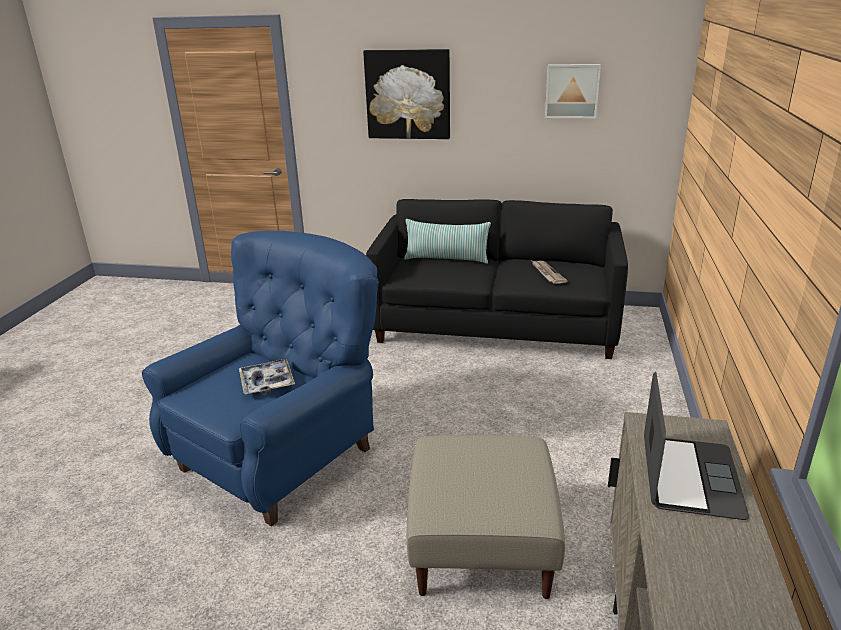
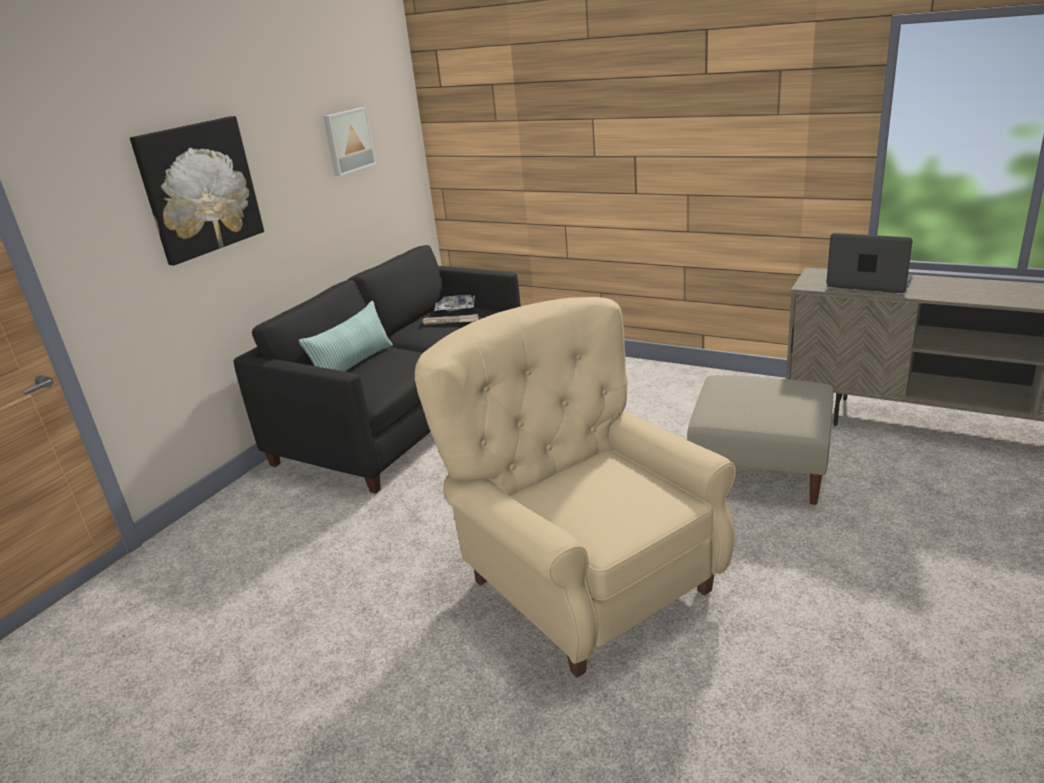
camera: 70 degrees left, 0 degrees up
blue armchair [142,231,379,527] -> beige armchair [414,297,736,678]
tray [239,359,295,395] -> tray moved to [434,295,475,311]

